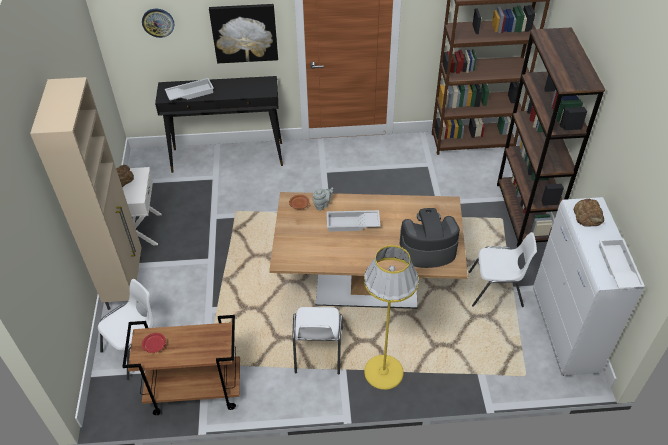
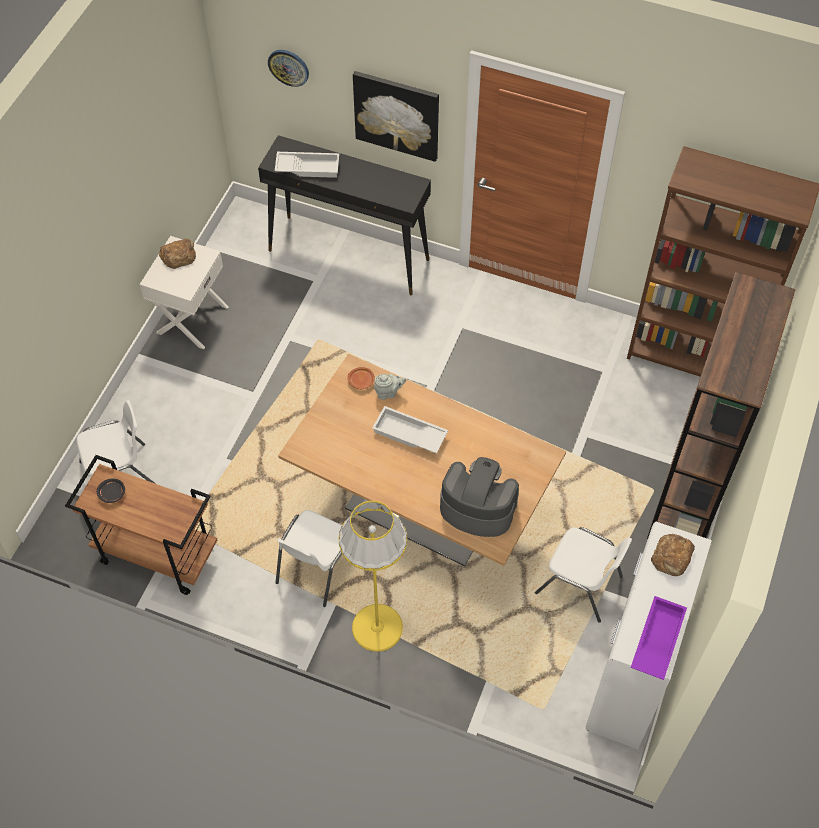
camera: 25 degrees right, 10 degrees up
beige cabinet [30,77,142,310] -> none
red plate [142,333,166,353] -> black plate [97,478,125,503]
white tray [599,238,645,288] -> purple tray [631,596,687,680]

